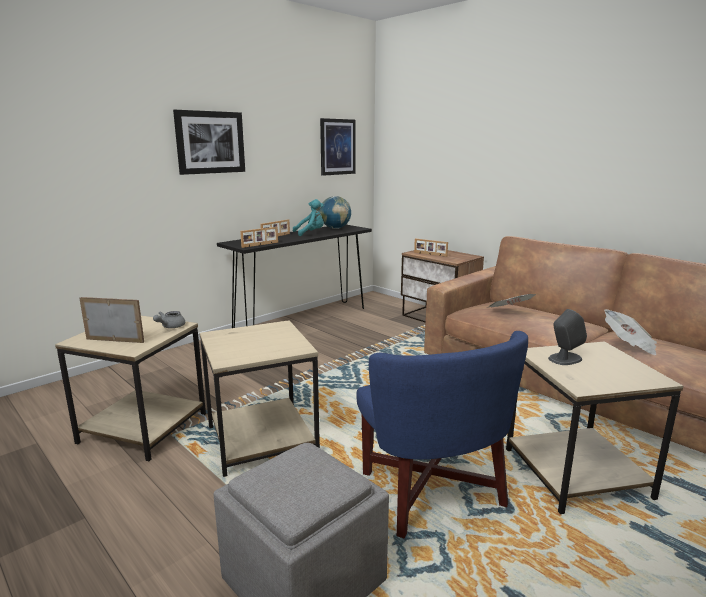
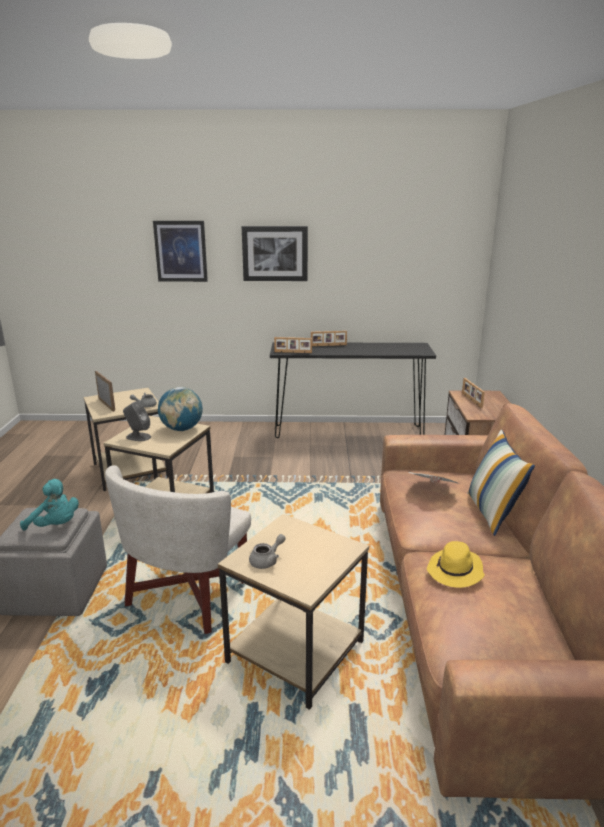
camera: 45 degrees right, 5 degrees up
turquoise plush toy [293,199,324,236] -> turquoise plush toy moved to [20,479,79,531]
globe [319,196,351,229] -> globe moved to [158,387,203,431]
picture [320,118,356,176] -> picture moved to [153,221,208,282]
blue armchair [356,331,528,538] -> white armchair [105,465,251,634]
grey speaker [548,309,587,365] -> grey speaker moved to [123,402,151,441]
newspaper [604,309,657,356] -> yellow hat [427,541,485,588]
none -> grey teapot [249,534,286,569]
none -> pillow [467,430,535,536]

